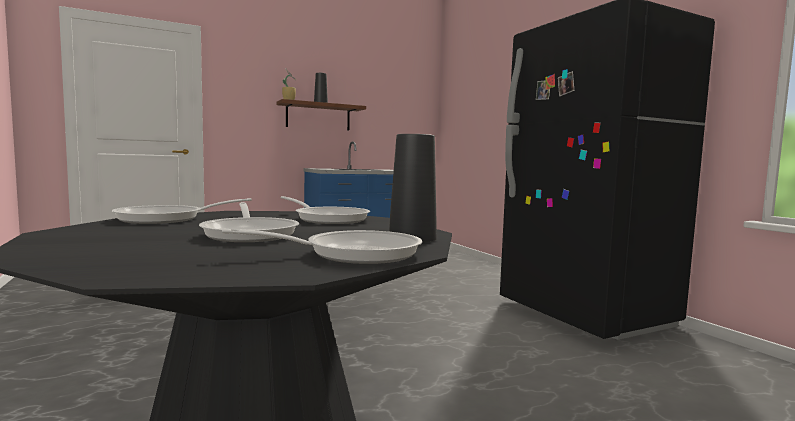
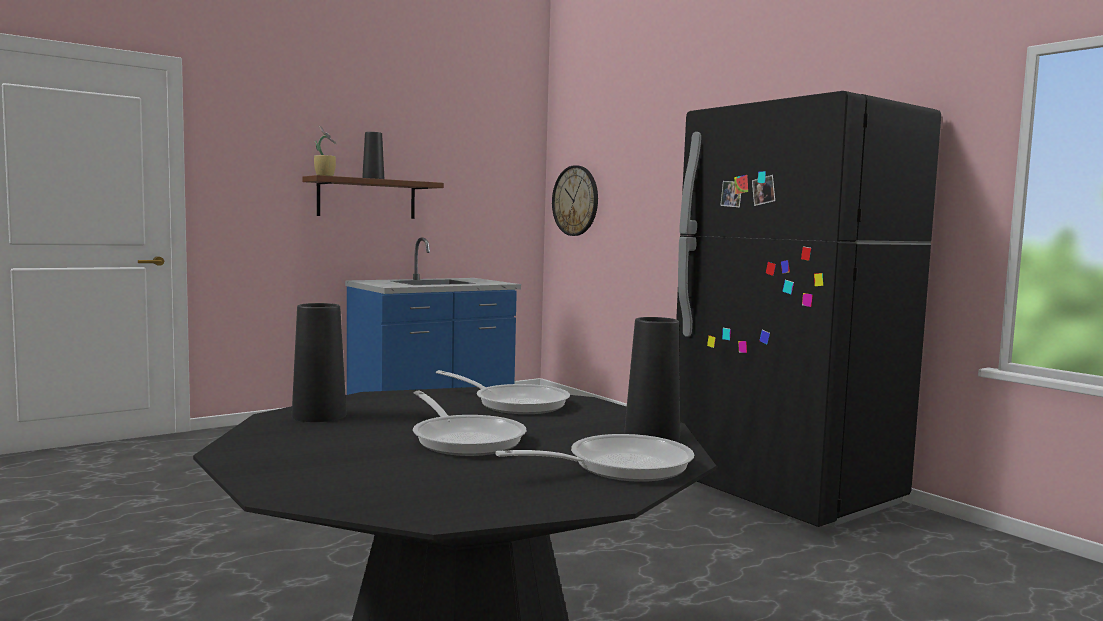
camera: 10 degrees left, 0 degrees up
frying pan [112,198,252,224] -> black vase [292,303,346,422]
none -> wall clock [552,165,598,236]

